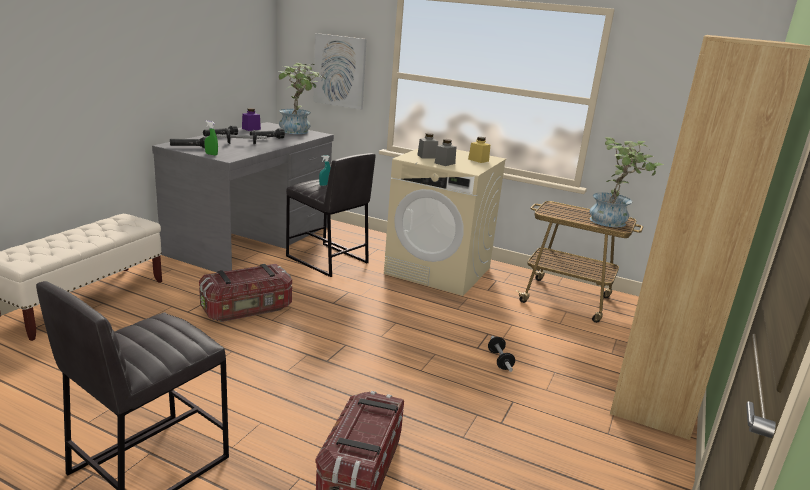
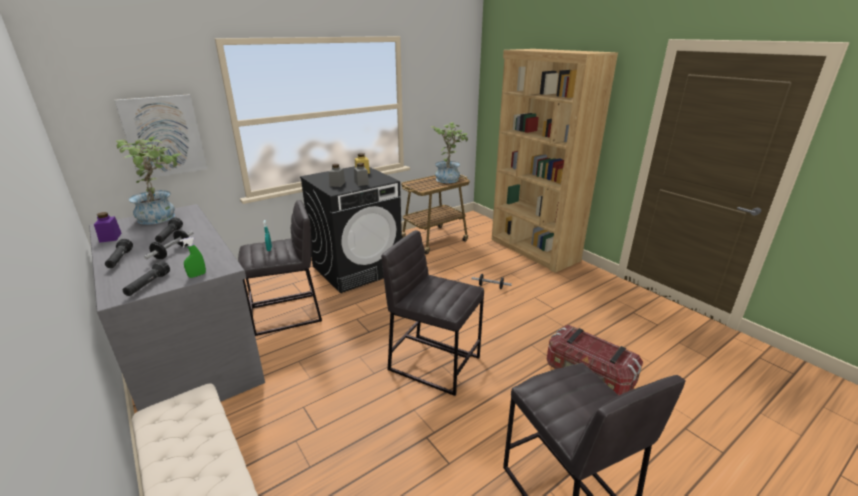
camera: 60 degrees left, 5 degrees up
storage box [199,264,292,322] -> none
beige washing machine [384,149,506,296] -> black washing machine [300,166,402,293]
none -> grey stool [381,230,484,396]

